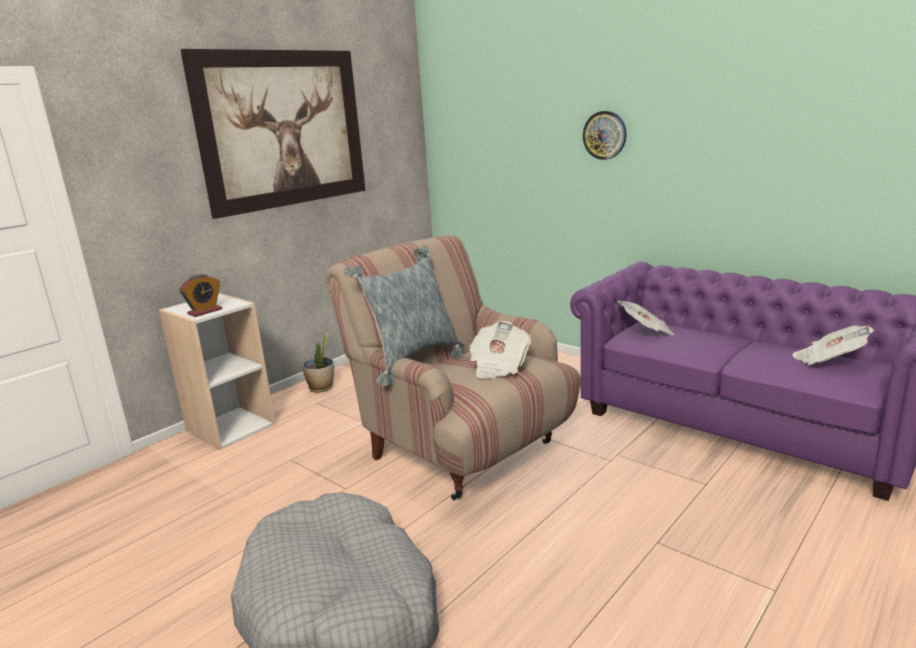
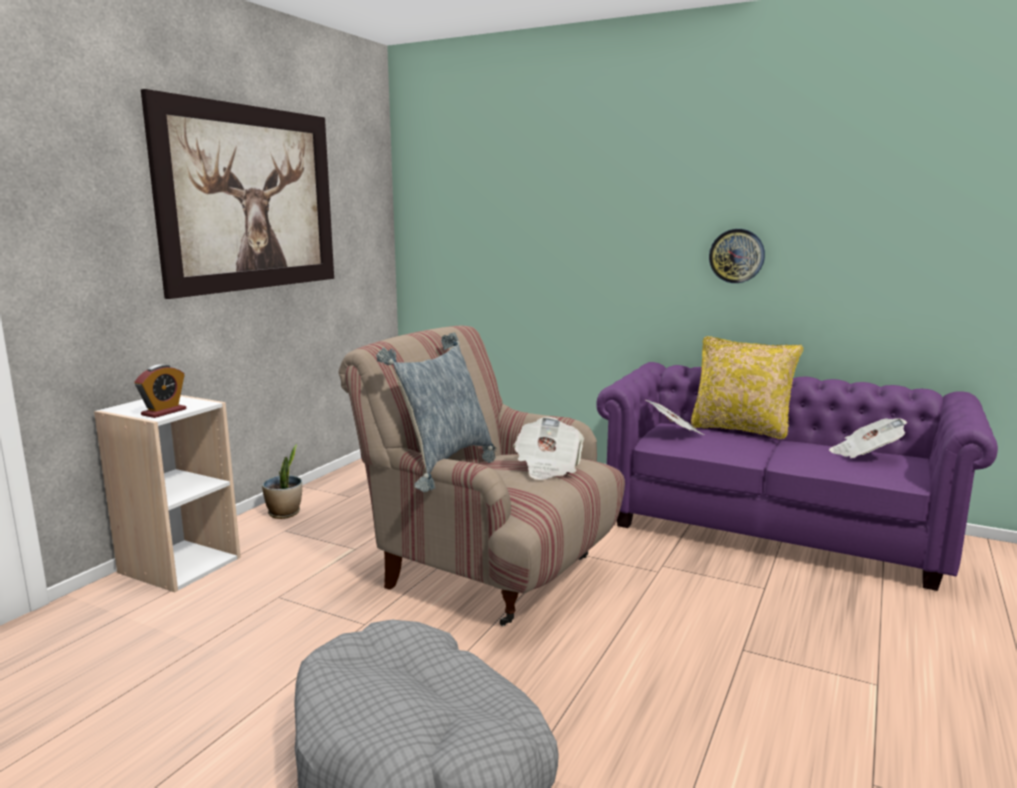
camera: 15 degrees left, 5 degrees down
wall clock [583,111,626,160] -> wall clock moved to [709,229,765,283]
none -> yellow pillow [691,336,804,439]

